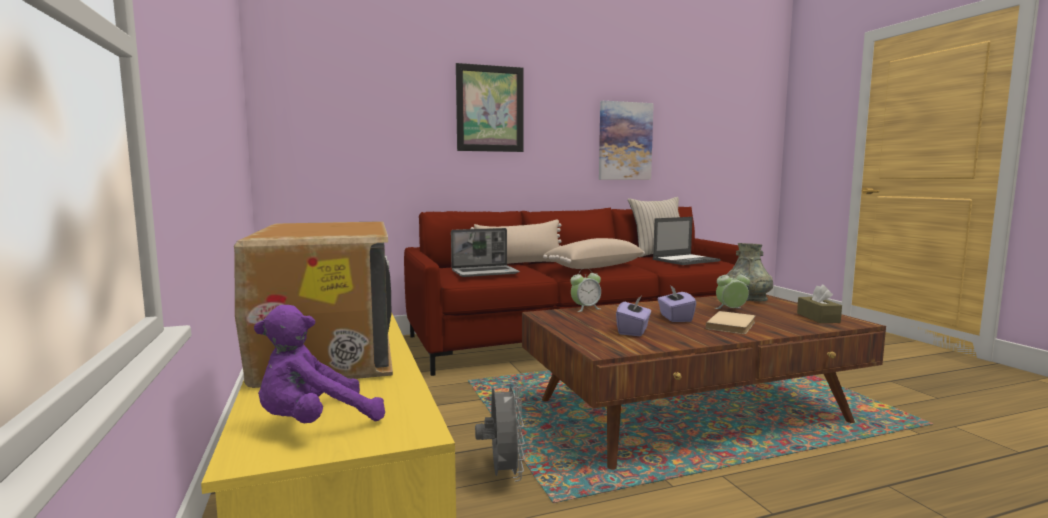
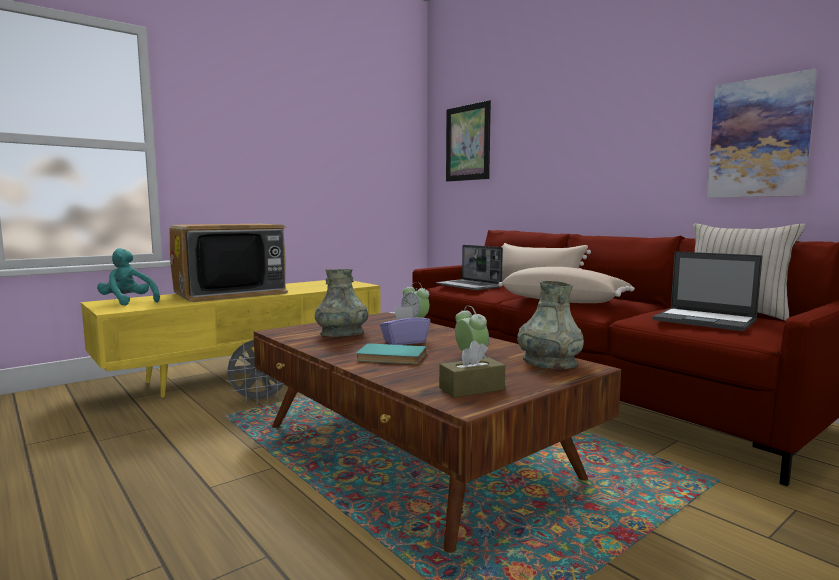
camera: 70 degrees right, 0 degrees up
purple plush toy [254,305,385,423] -> turquoise plush toy [97,248,160,306]
picture [456,63,523,152] -> picture moved to [446,100,491,182]
purple tissue box [616,295,651,336] -> grey vase [315,269,368,337]
beige book [706,311,755,334] -> turquoise book [356,343,427,364]

